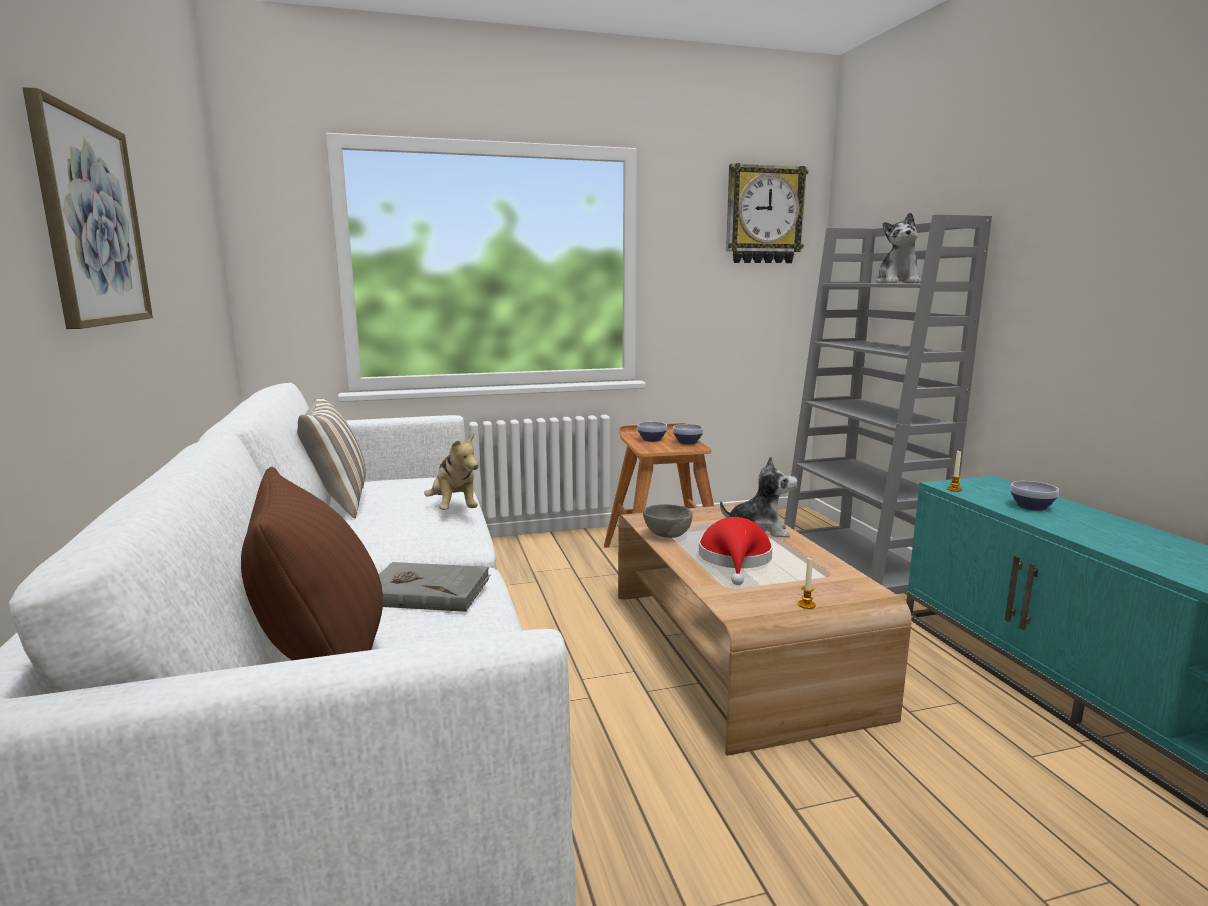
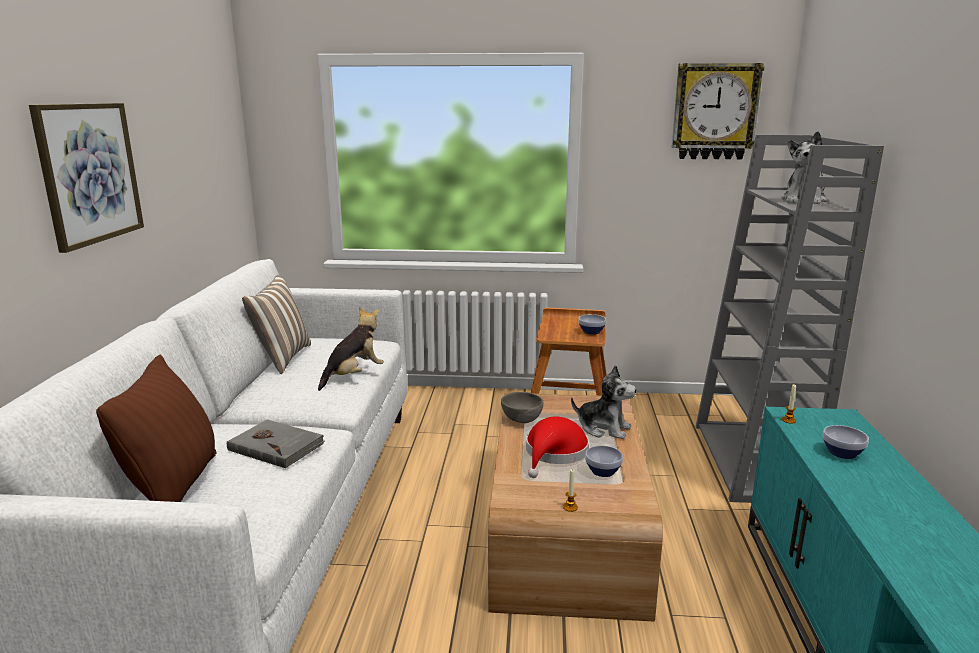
camera: 20 degrees right, 5 degrees up
plush toy [424,433,478,510] -> plush toy turned 135 degrees counterclockwise [318,307,384,391]
bowl [637,422,667,442] -> bowl moved to [585,445,623,477]

